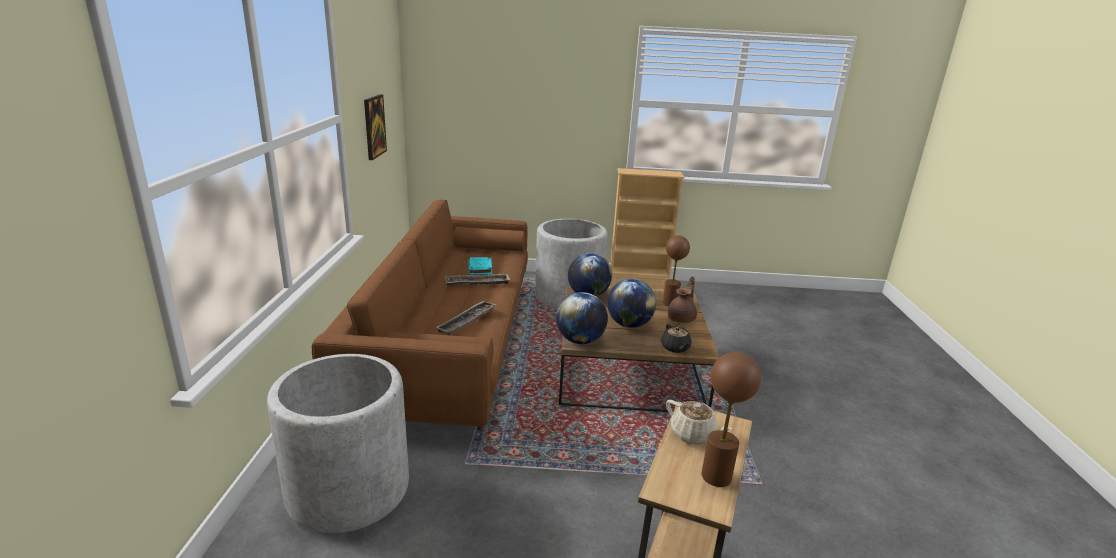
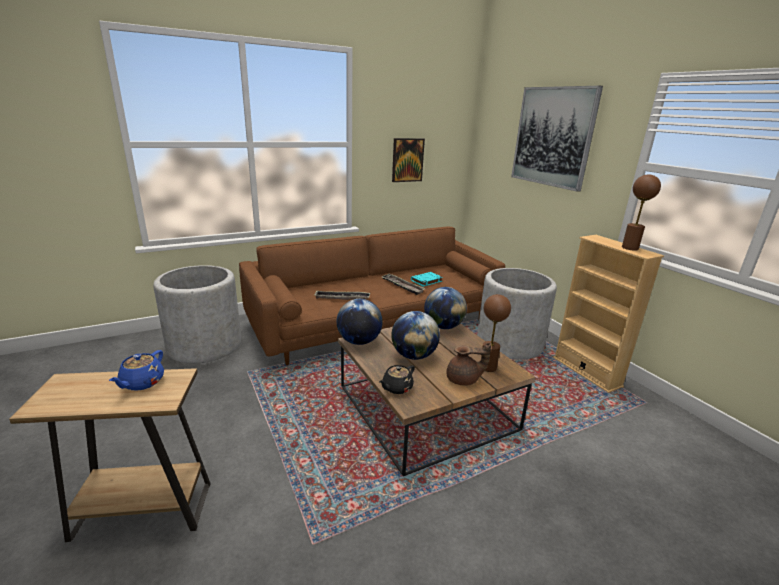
camera: 60 degrees right, 0 degrees up
beige teapot [666,400,732,445] -> blue teapot [109,350,164,391]
brown table lamp [702,352,761,487] -> brown table lamp moved to [622,174,661,251]
none -> picture [511,86,603,192]

